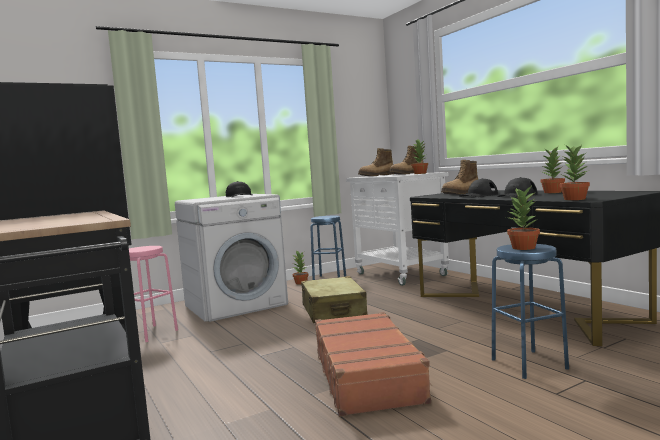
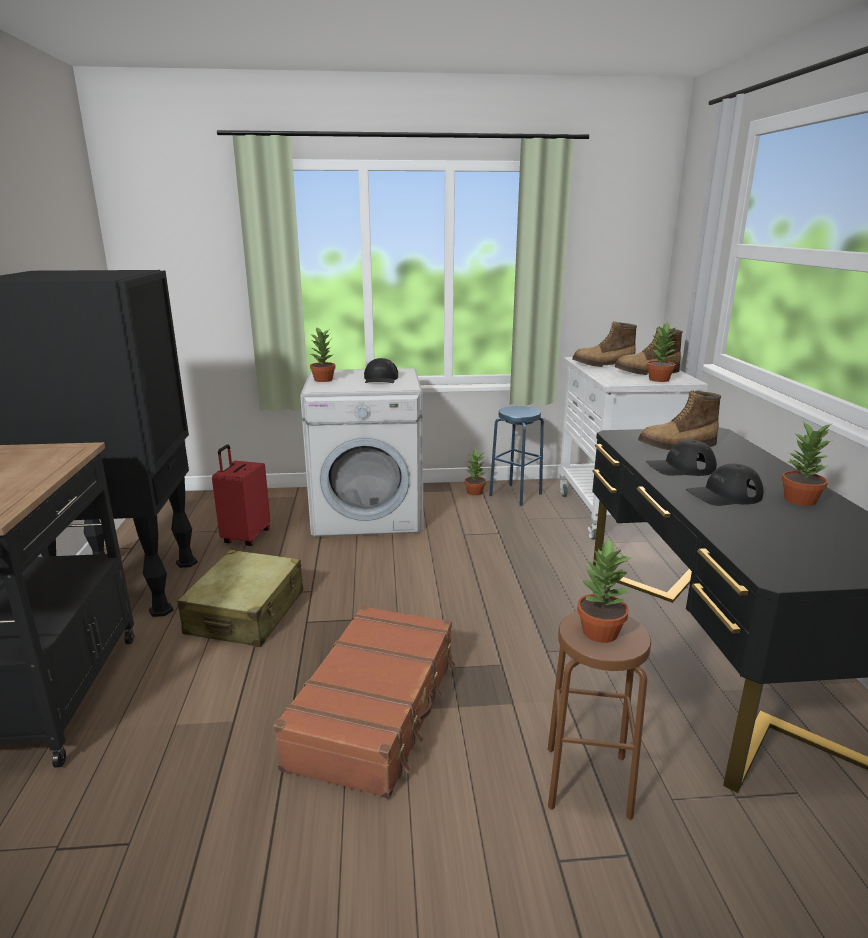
camera: 25 degrees right, 15 degrees up
pink stool [129,246,178,342] -> red suitcase [212,445,270,546]
beige suitcase [301,276,367,323] -> beige suitcase moved to [177,550,303,647]
blue stool [492,244,569,379] -> brown stool [548,611,651,820]
potted plant [560,145,590,200] -> potted plant moved to [310,328,336,382]

